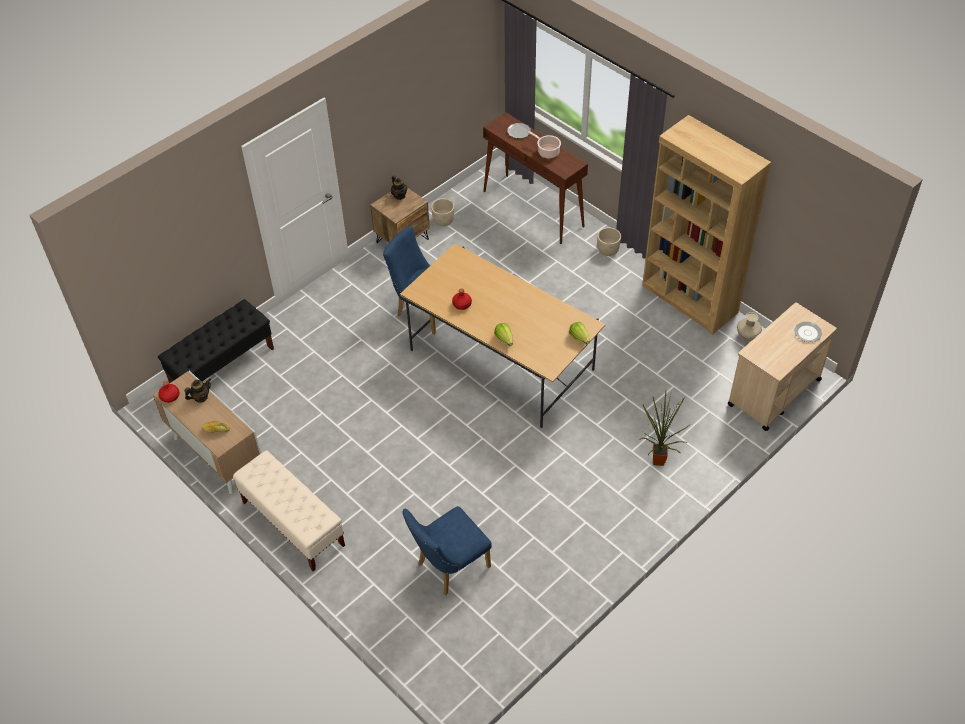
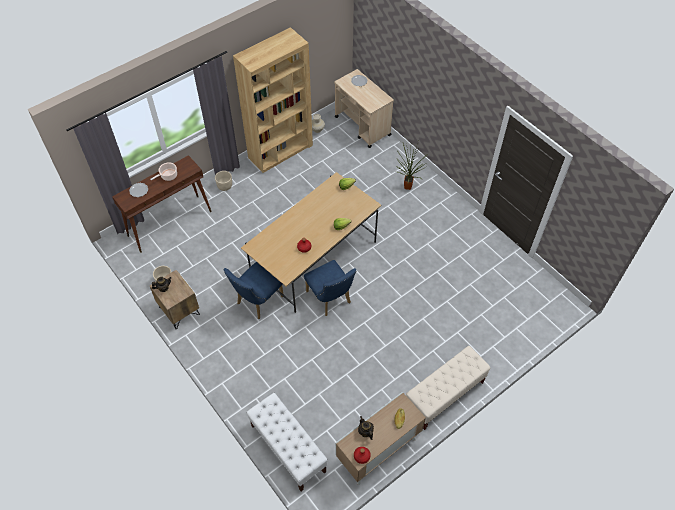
camera: 85 degrees left, 5 degrees up
black bench [158,299,274,384] -> white bench [246,393,328,491]
blue chair [402,506,492,595] -> blue chair moved to [304,260,356,316]

